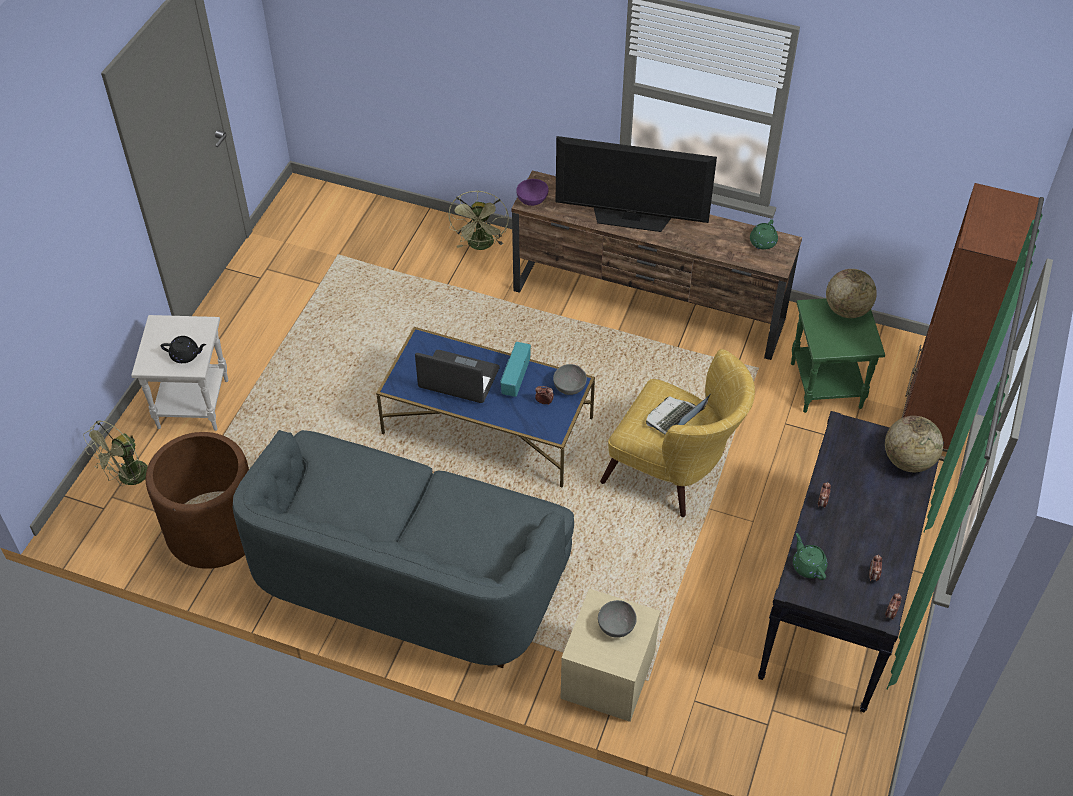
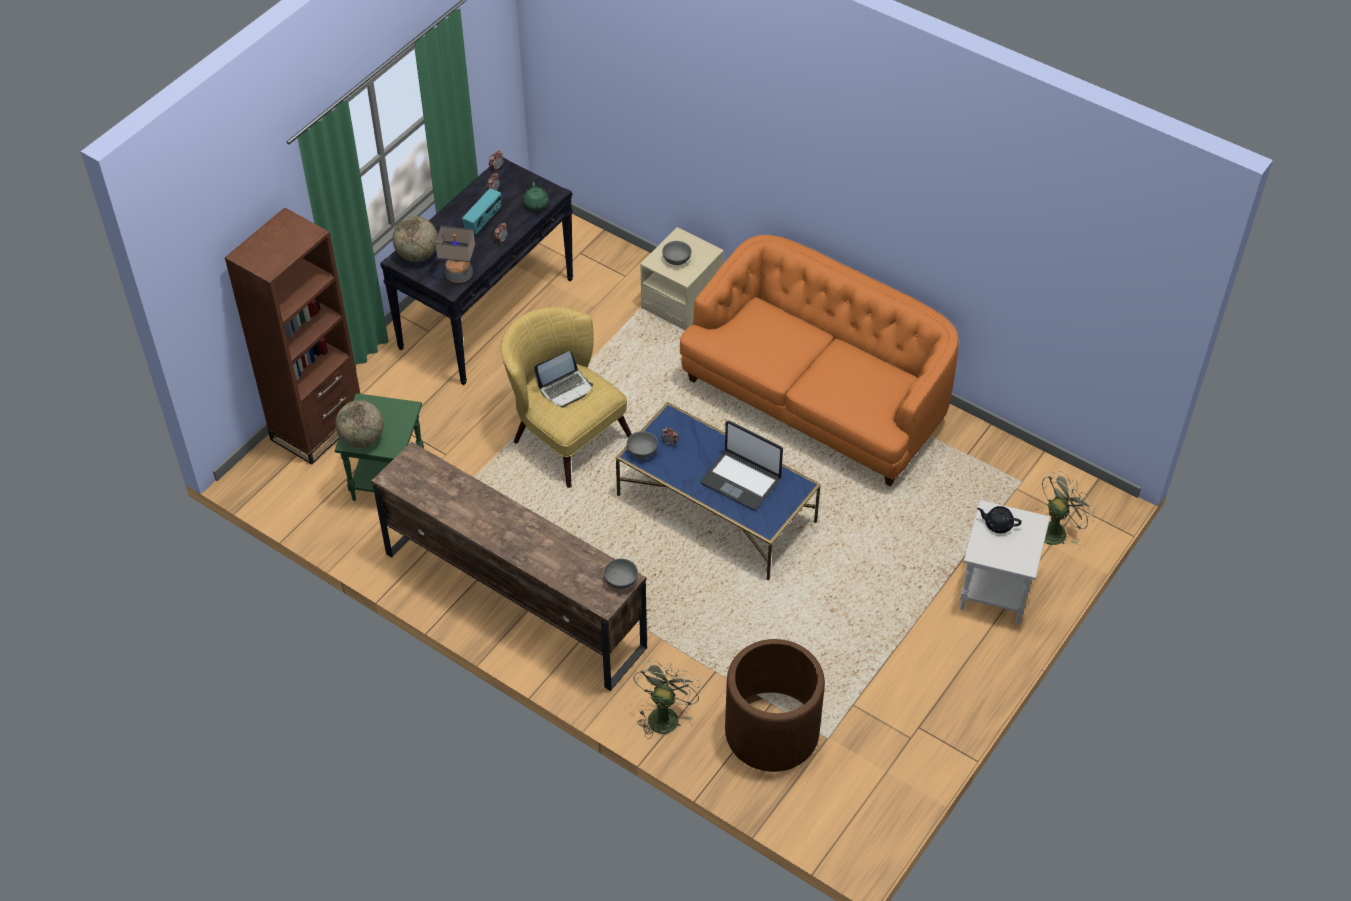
camera: 165 degrees left, 0 degrees up
brown planter [146,432,249,569] -> brown planter moved to [725,639,825,772]
grey sofa [233,430,574,668] -> orange sofa [680,235,959,486]
radio [500,342,531,397] -> radio moved to [462,188,501,235]
purple bowl [516,179,548,206] -> grey bowl [603,558,638,589]
television [555,136,717,232] -> none
green teapot [750,219,778,249] -> none
none -> table lamp [435,226,475,283]

